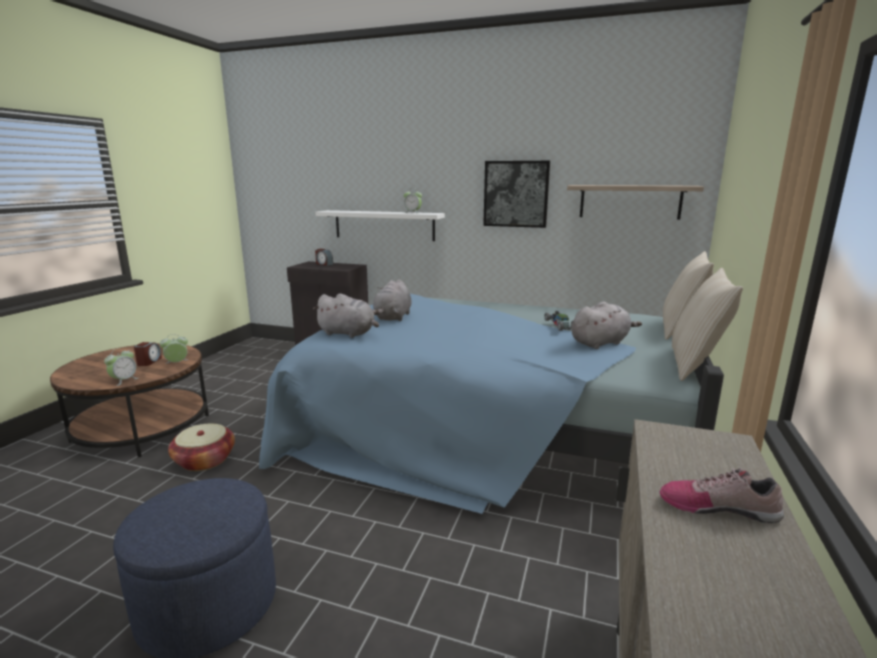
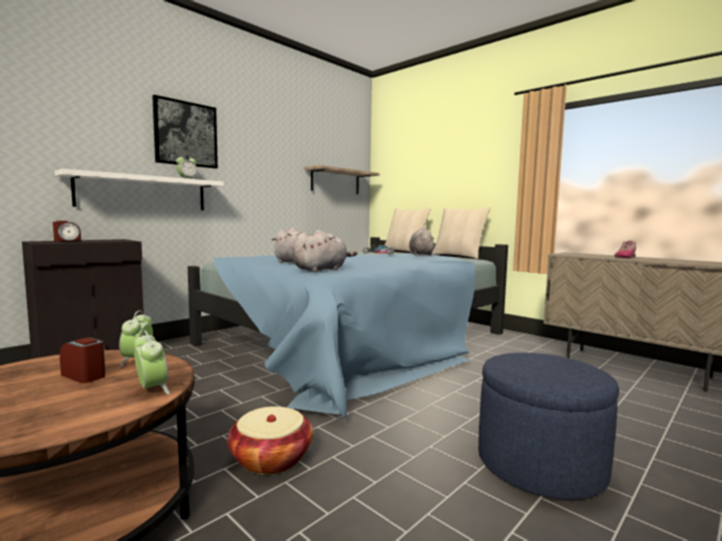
camera: 65 degrees left, 10 degrees down
picture [483,161,550,228] -> picture moved to [152,95,218,169]

